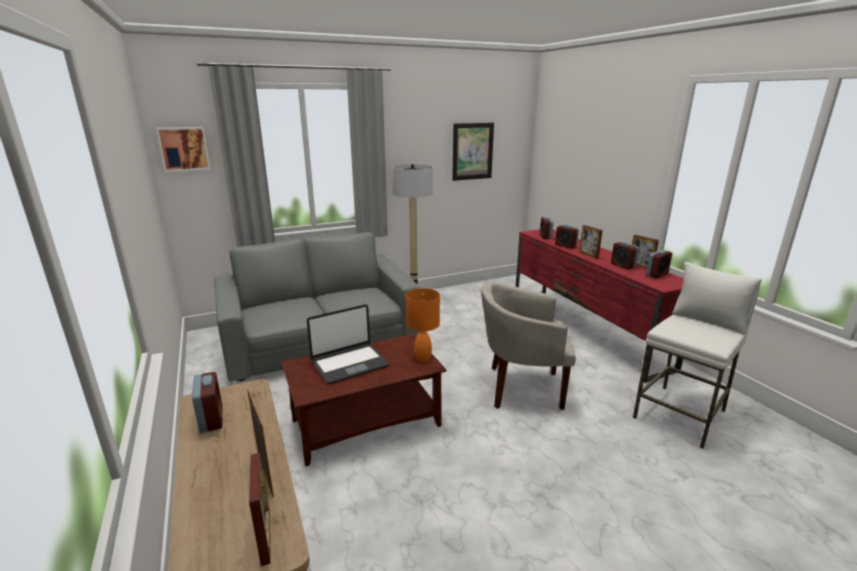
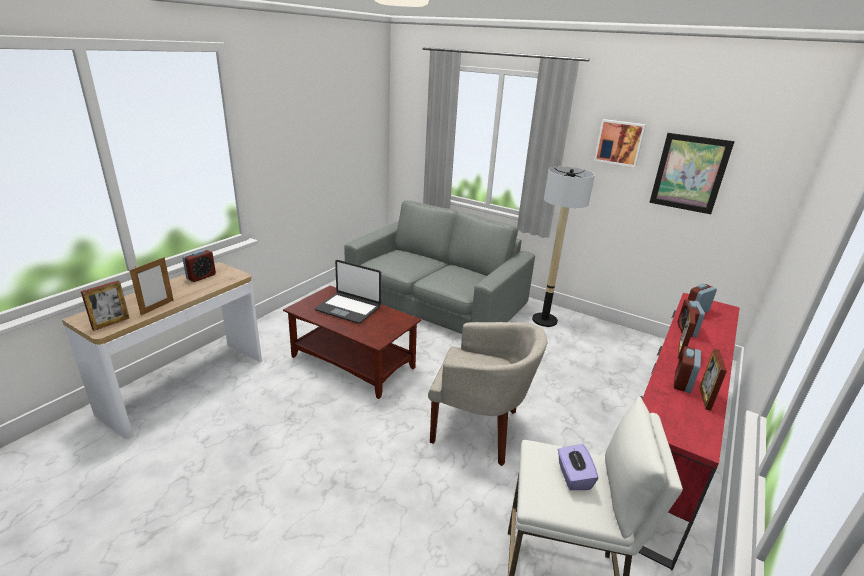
camera: 55 degrees right, 5 degrees up
picture [156,127,211,172] -> picture moved to [594,119,646,167]
orange table lamp [406,288,440,362] -> none
beige armchair [481,282,576,410] -> beige armchair turned 135 degrees clockwise [428,322,548,466]
alarm clock [646,250,672,279] -> none
none -> purple tissue box [558,444,598,490]

